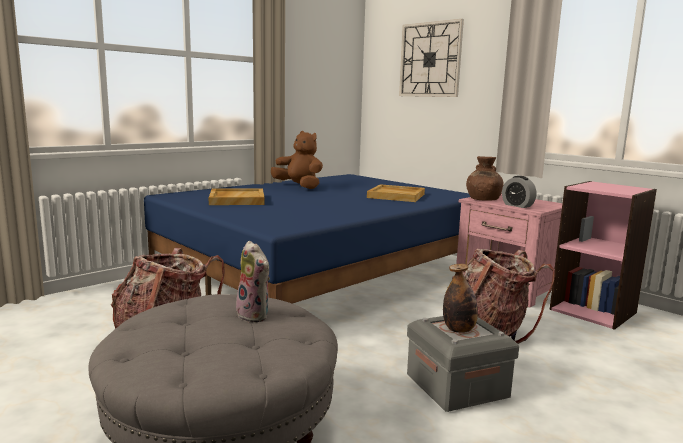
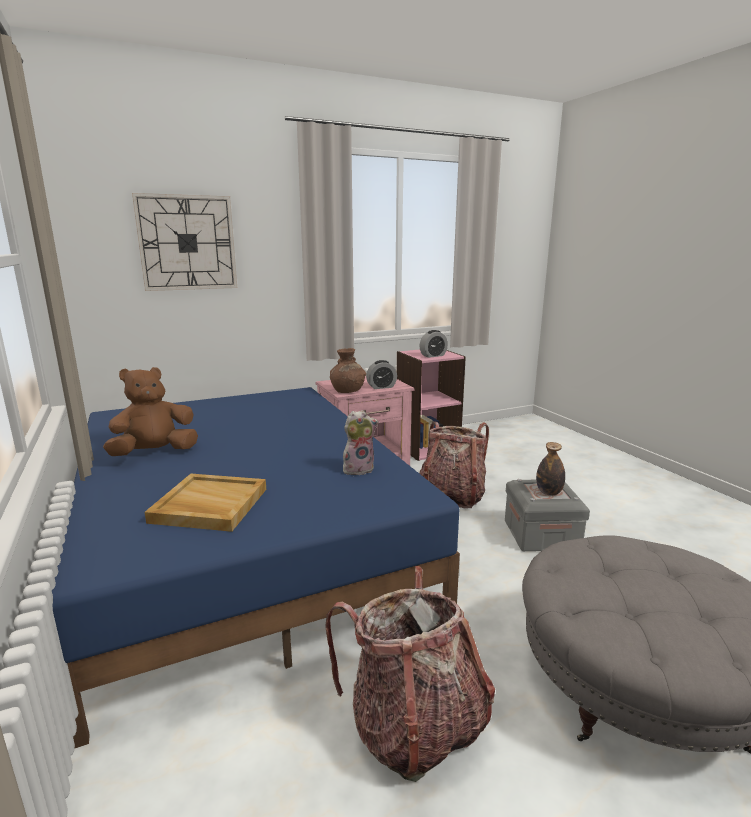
camera: 70 degrees left, 5 degrees up
plush toy [236,241,270,323] -> plush toy moved to [343,410,379,475]
beige tray [367,184,425,202] -> none
none -> alarm clock [420,330,448,358]

